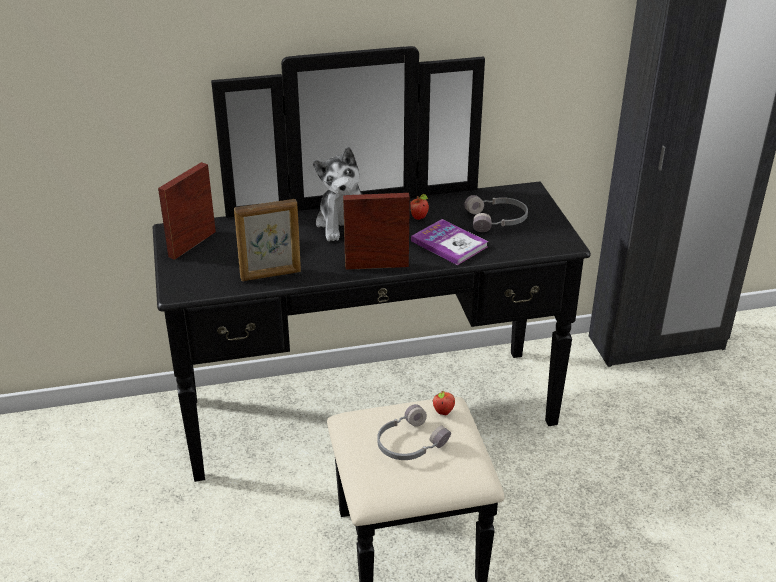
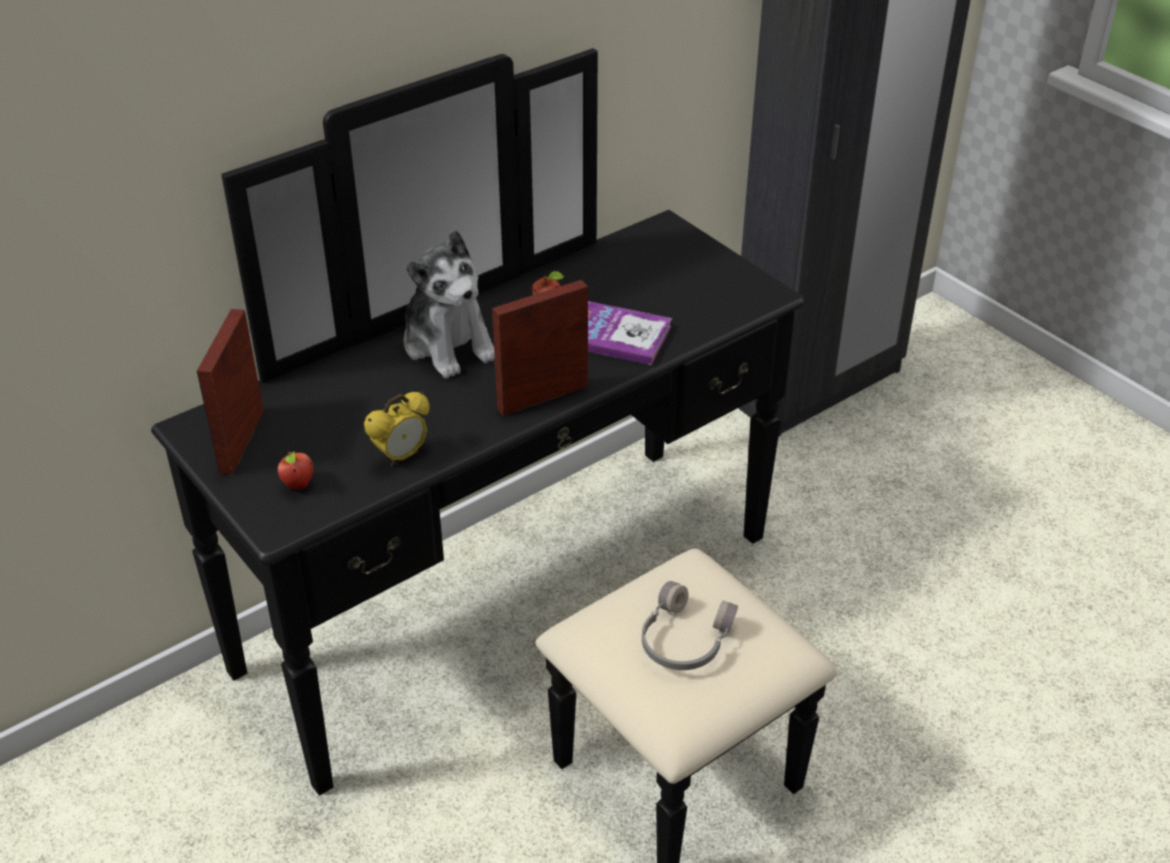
camera: 25 degrees left, 5 degrees up
picture frame [234,199,301,281] -> alarm clock [364,392,430,466]
apple [433,391,455,415] -> apple moved to [277,452,313,490]
grey headphones [464,195,528,232] -> none

